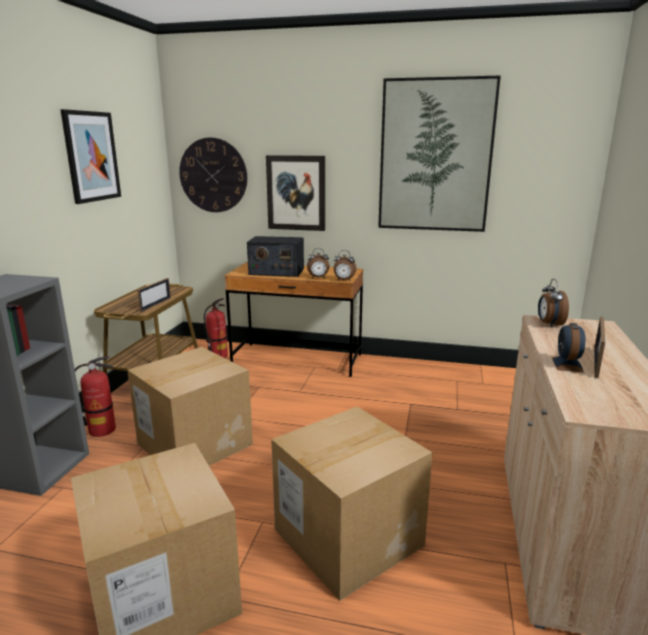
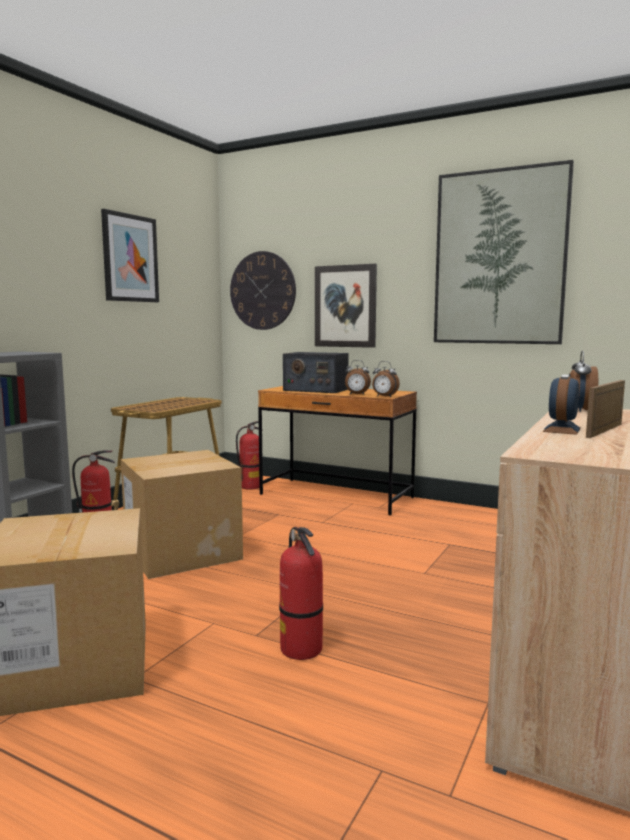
camera: 15 degrees right, 10 degrees down
picture frame [137,278,171,312] -> none
cardboard box [271,407,433,601] -> fire extinguisher [279,527,323,660]

